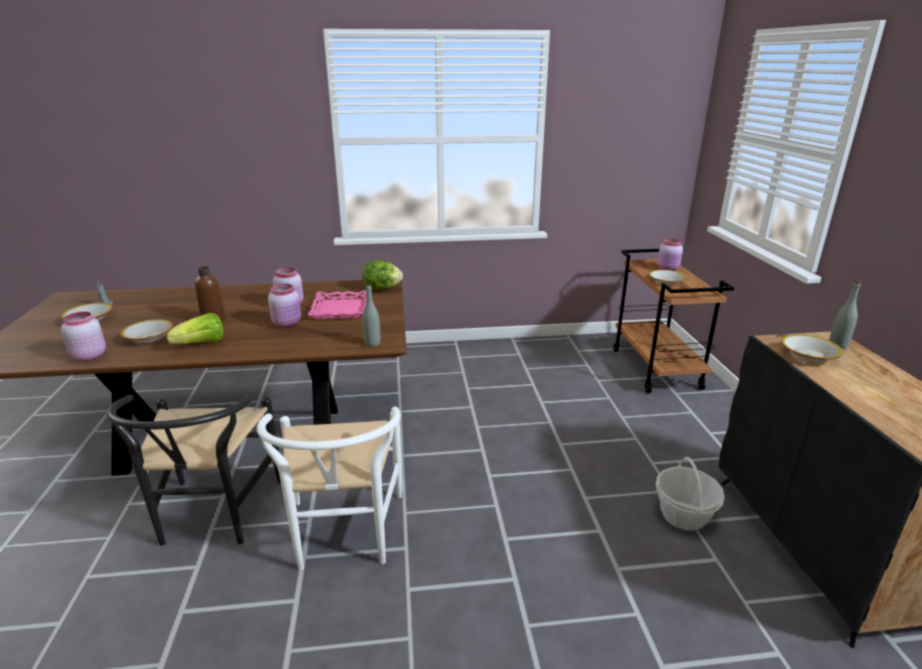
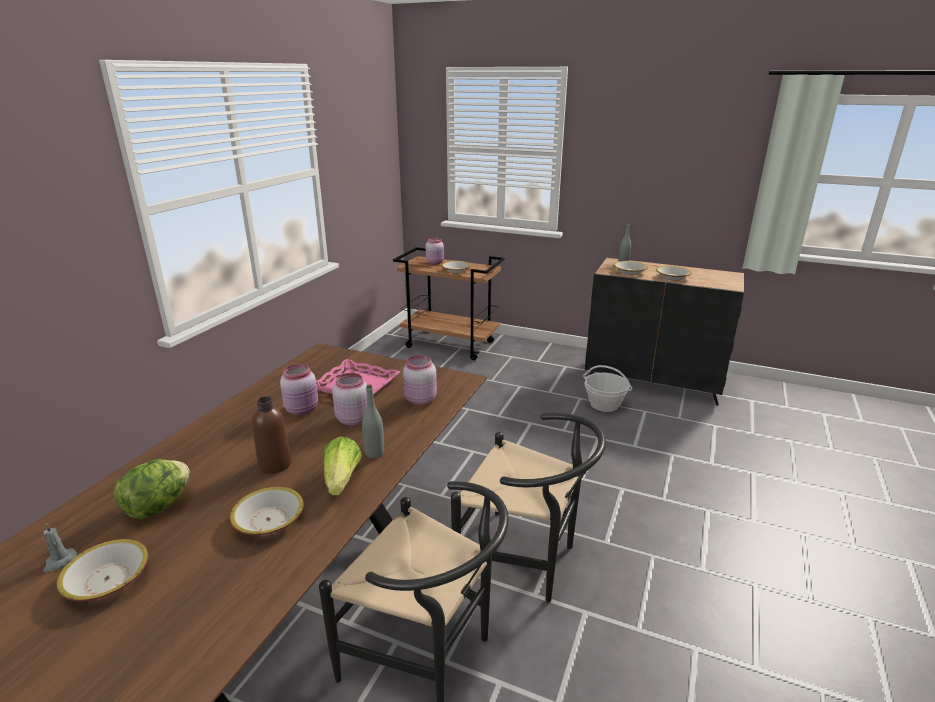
camera: 60 degrees left, 0 degrees up
pink jar [61,312,106,361] -> pink jar moved to [403,355,437,405]
white chair [257,407,402,571] -> black chair [451,413,606,603]
lettuce [362,260,403,290] -> lettuce moved to [114,459,190,519]
grey bottle [362,284,380,347] -> grey bottle moved to [362,384,384,458]
none -> bowl [656,266,692,281]

